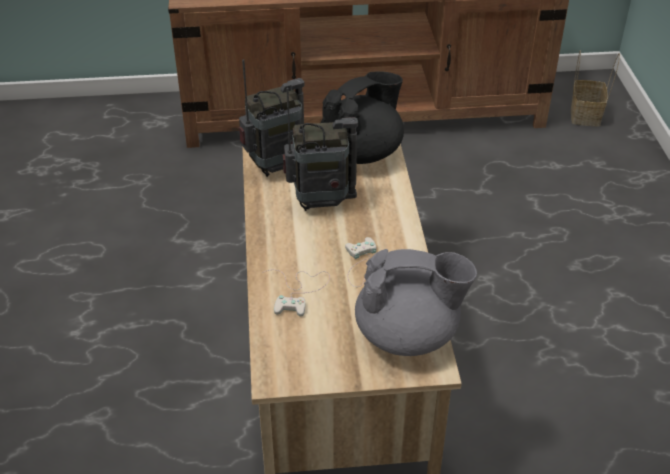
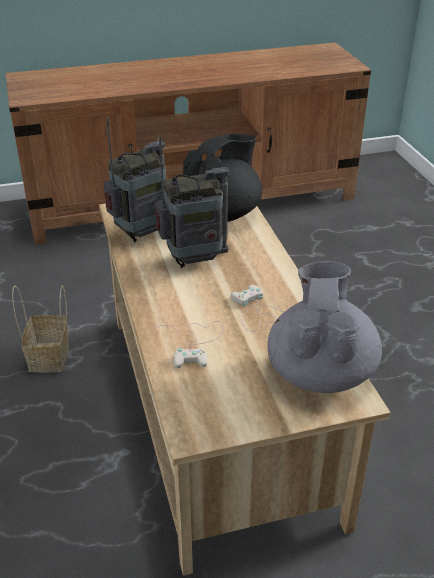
camera: 10 degrees left, 5 degrees down
grey teapot [355,249,477,356] -> grey teapot turned 75 degrees counterclockwise [267,261,382,393]
basket [571,50,620,127] -> basket moved to [12,285,69,373]

